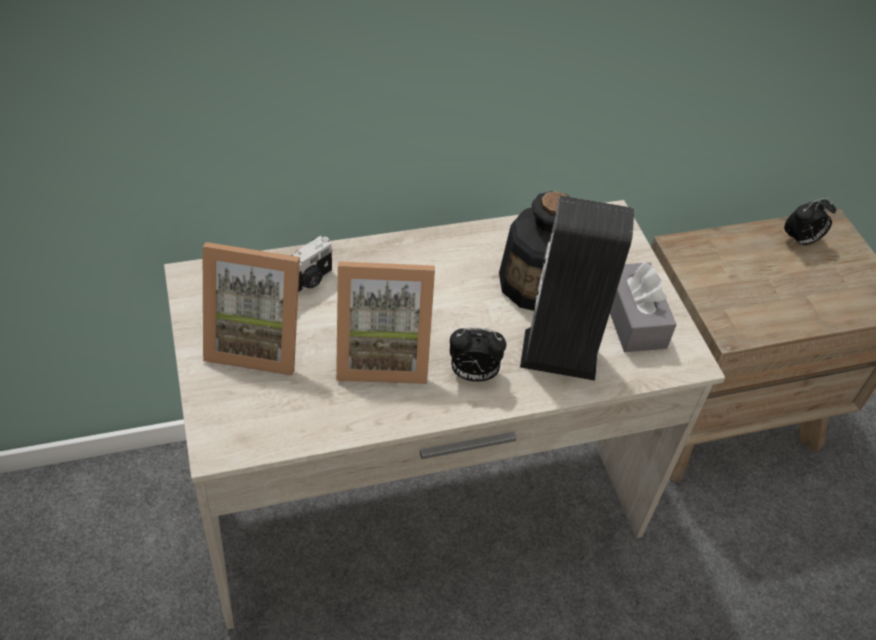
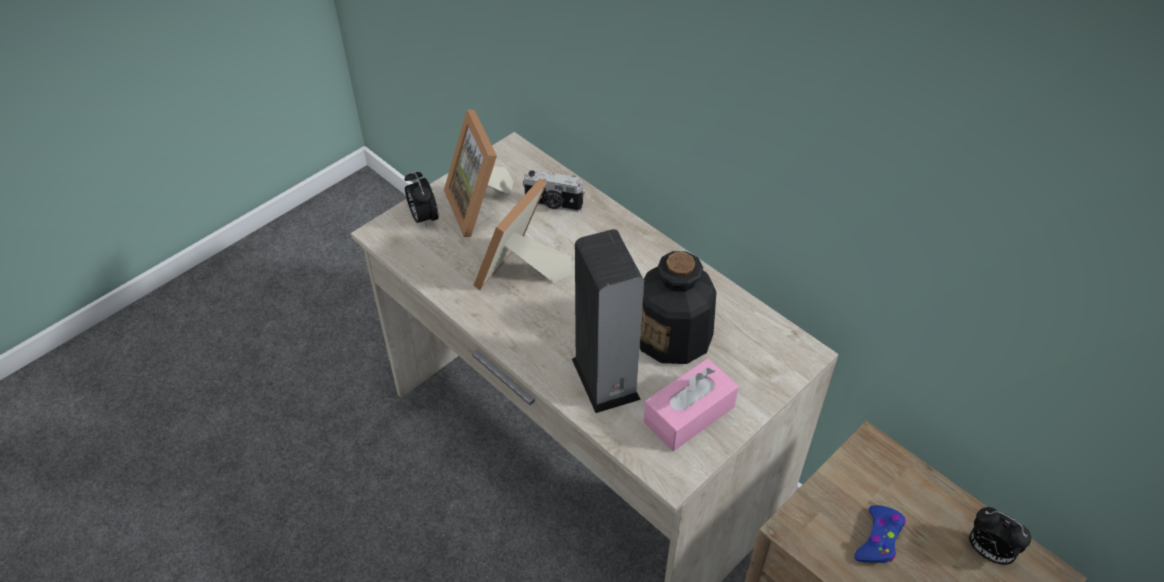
camera: 65 degrees right, 0 degrees up
picture frame [336,261,435,384] -> picture frame turned 60 degrees clockwise [473,178,572,290]
alarm clock [450,327,506,382] -> alarm clock moved to [405,170,439,228]
grey tissue box [610,261,677,352] -> pink tissue box [643,358,739,451]
none -> blue game controller [854,505,906,563]

